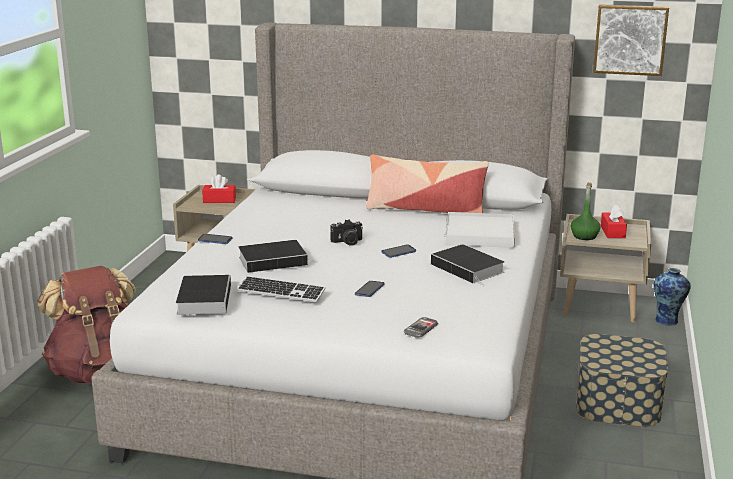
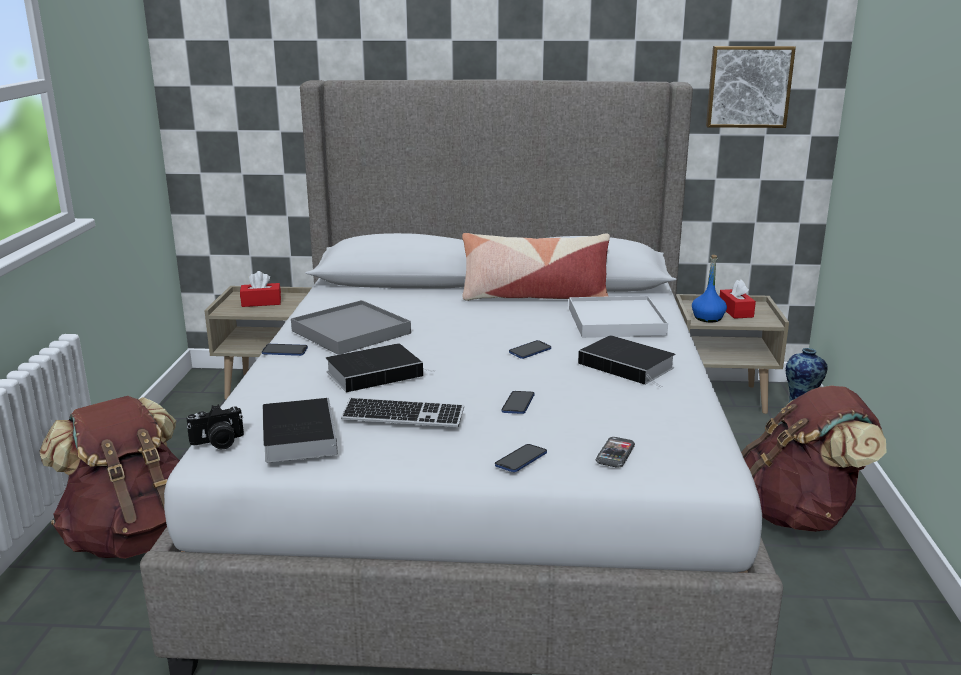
camera: 10 degrees left, 0 degrees up
camera [330,219,363,246] -> camera moved to [186,404,244,449]
green bottle [571,182,601,240] -> blue bottle [692,255,727,322]
storage box [576,334,668,427] -> brown backpack [741,385,887,532]
none -> grey tray [291,300,411,355]
none -> phone [495,444,547,472]

